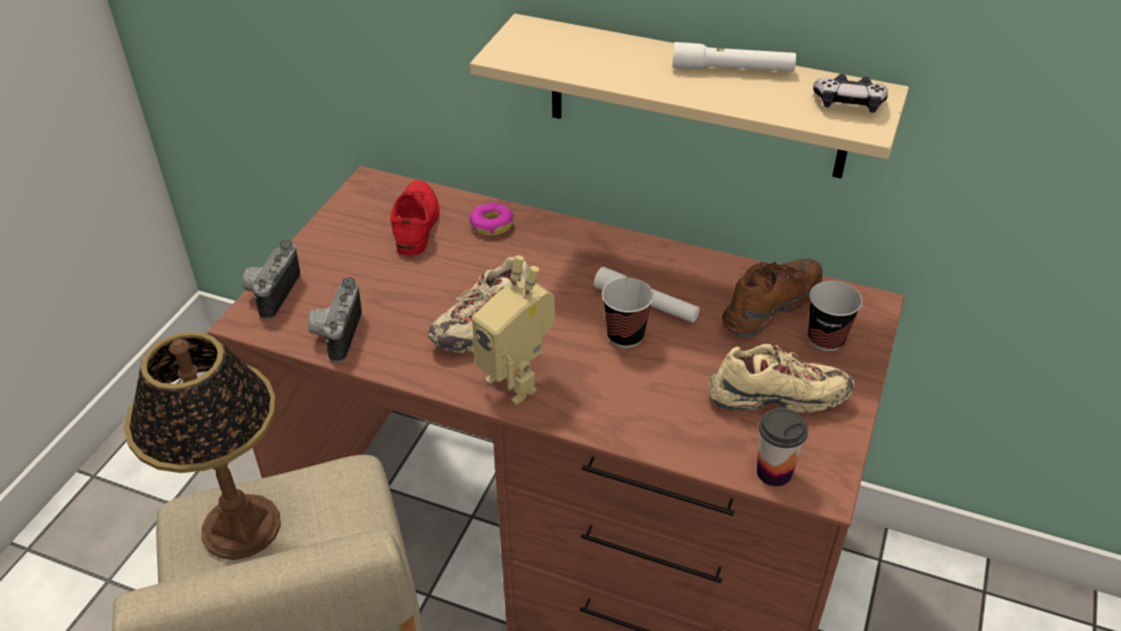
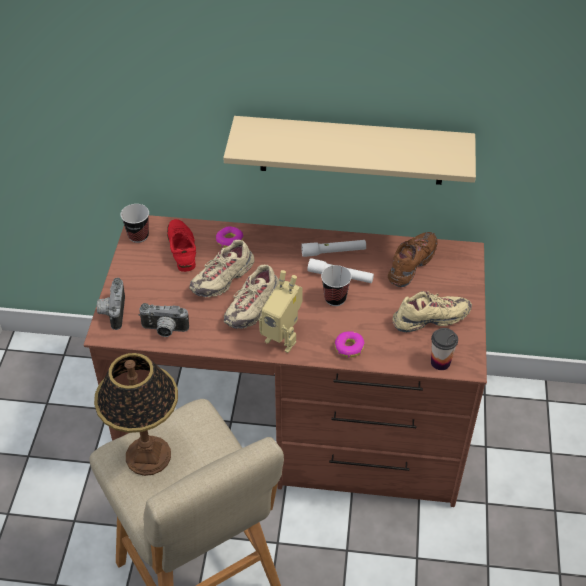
camera: 15 degrees left, 5 degrees up
camera [308,277,362,362] -> camera turned 75 degrees counterclockwise [138,303,189,337]
white flashlight [672,42,796,72] -> white flashlight moved to [301,240,366,257]
cup [808,281,862,351] -> cup moved to [120,204,149,243]
game controller [813,74,888,113] -> none
none -> beige shoe [189,240,254,297]
none -> donut [335,331,365,358]

